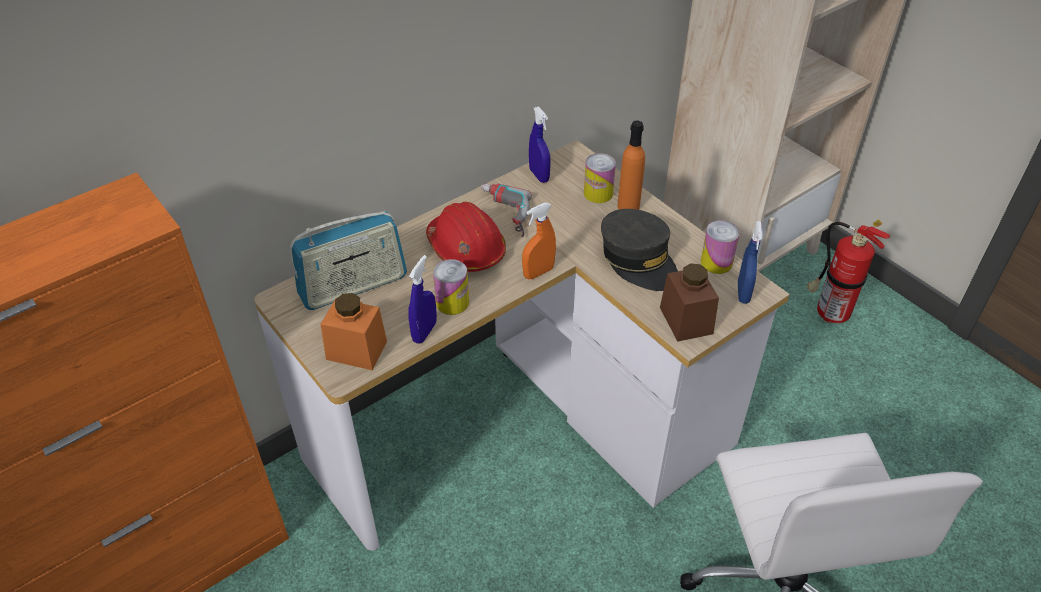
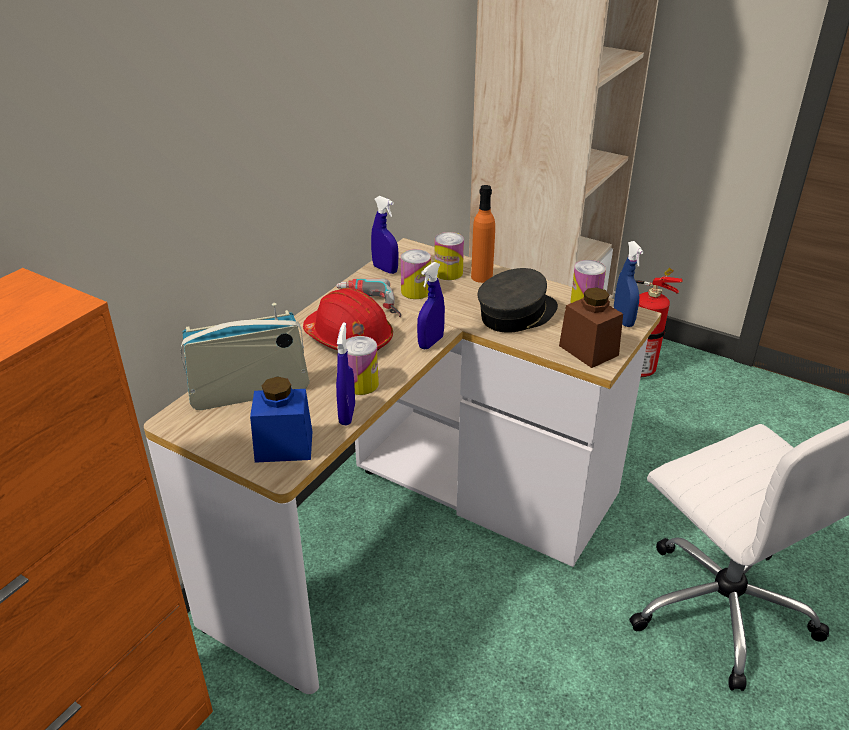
camera: 20 degrees left, 10 degrees down
radio [290,211,407,310] -> radio turned 150 degrees counterclockwise [181,303,309,410]
orange jar [321,293,387,370] -> blue jar [250,376,313,463]
orange spray bottle [522,203,556,279] -> blue spray bottle [417,262,445,349]
grey cap [601,209,678,291] -> grey cap turned 75 degrees counterclockwise [477,268,558,333]
none -> can [400,249,431,299]

